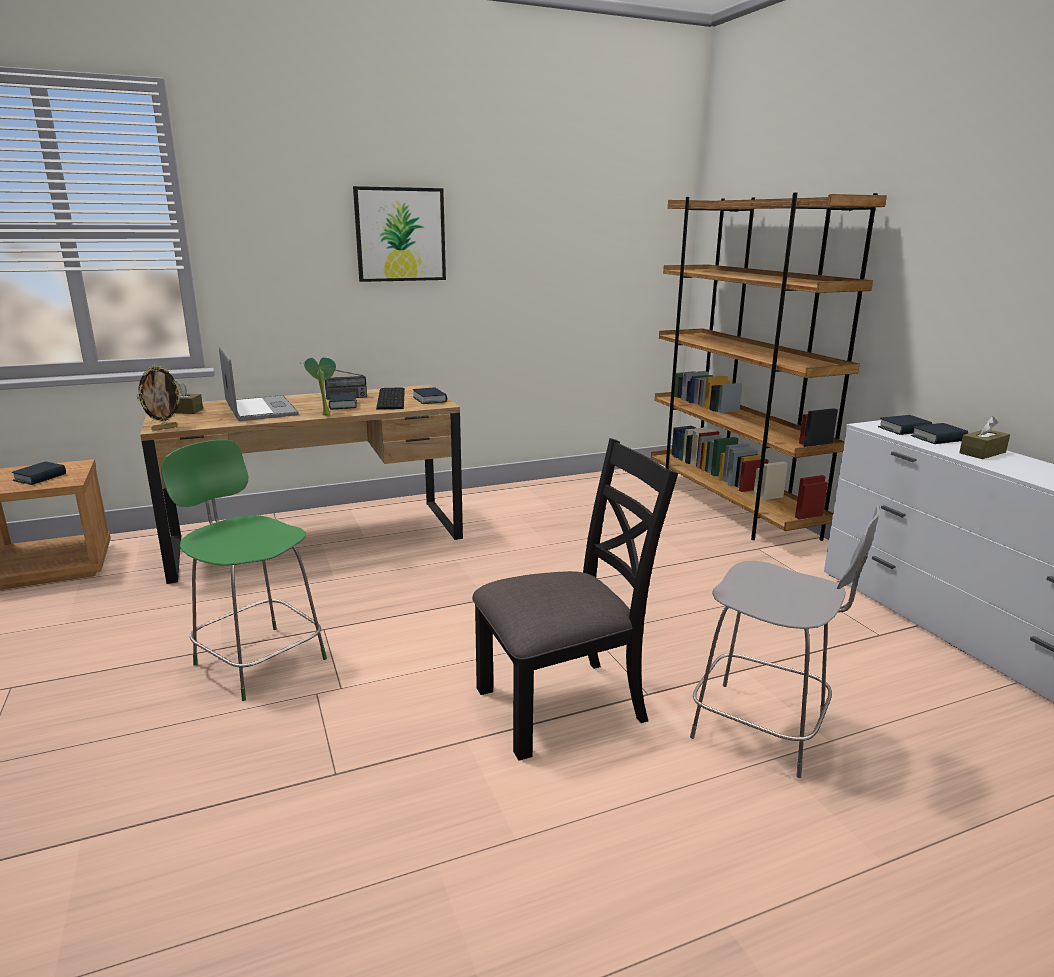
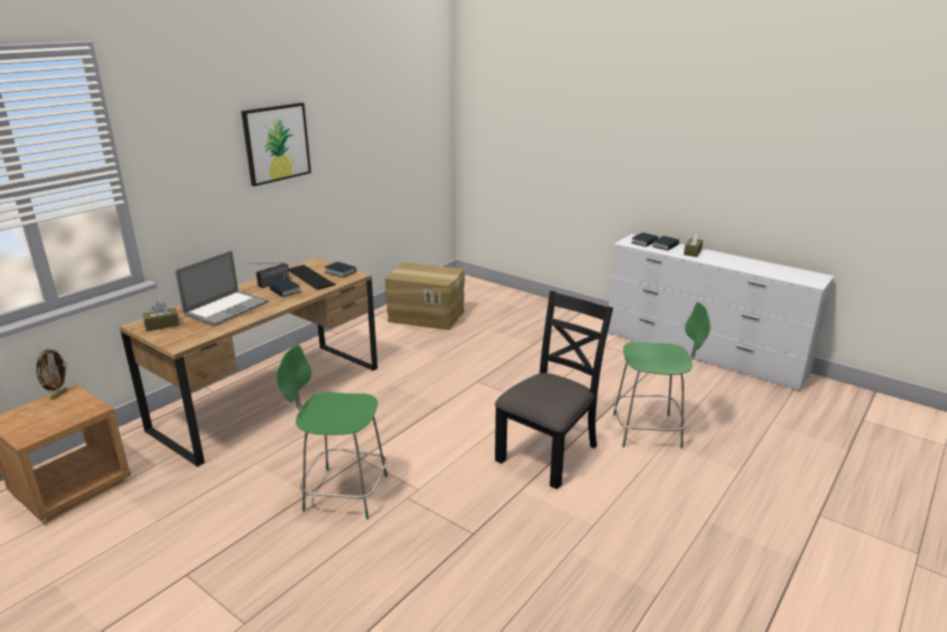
camera: 30 degrees left, 5 degrees up
book [12,461,66,485] -> none
picture frame [137,365,182,431] -> picture frame moved to [36,348,67,400]
laptop [219,346,299,421] -> laptop turned 90 degrees clockwise [175,251,268,326]
potted plant [304,357,336,415] -> none
brown bookcase [651,192,887,541] -> none
grey chair [690,505,880,778] -> green chair [613,302,711,448]
none -> cardboard box [385,263,465,330]

